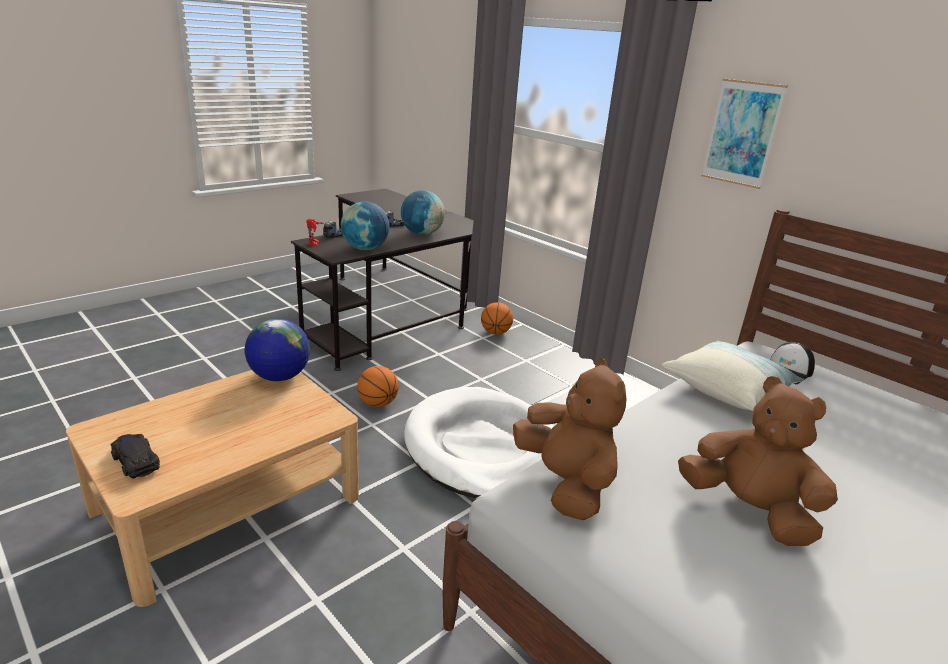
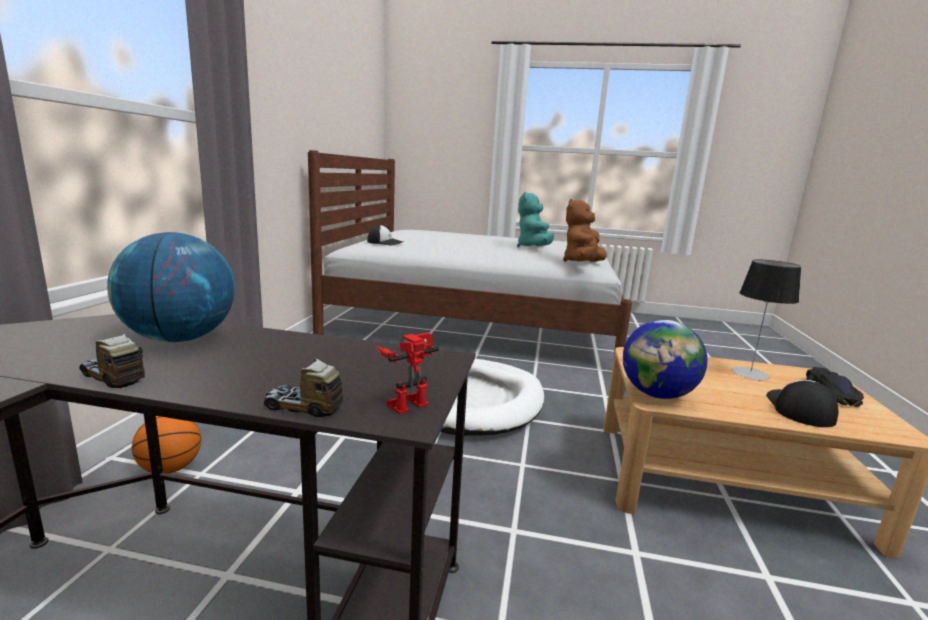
camera: 125 degrees left, 10 degrees down
globe [341,201,390,250] -> none
basketball [357,366,399,407] -> none
pillow [661,341,804,411] -> none
brown plush toy [678,376,838,546] -> turquoise plush toy [517,192,554,247]
picture [701,79,787,189] -> none
none -> table lamp [732,259,802,381]
none -> cap [766,380,838,427]

